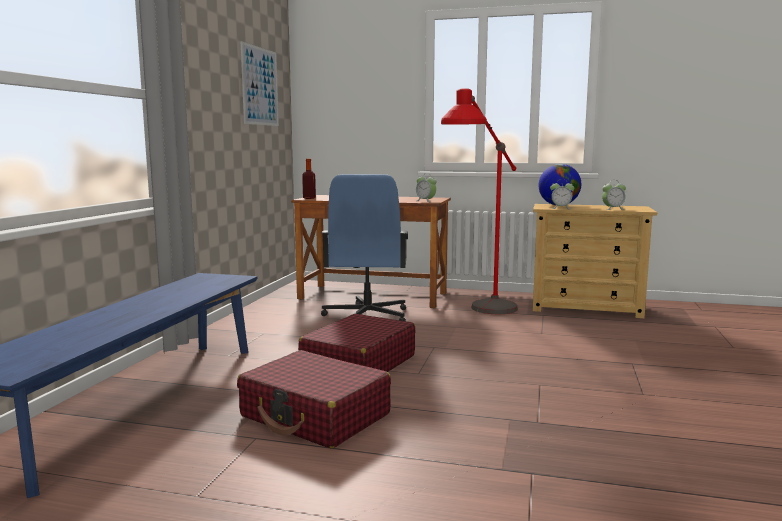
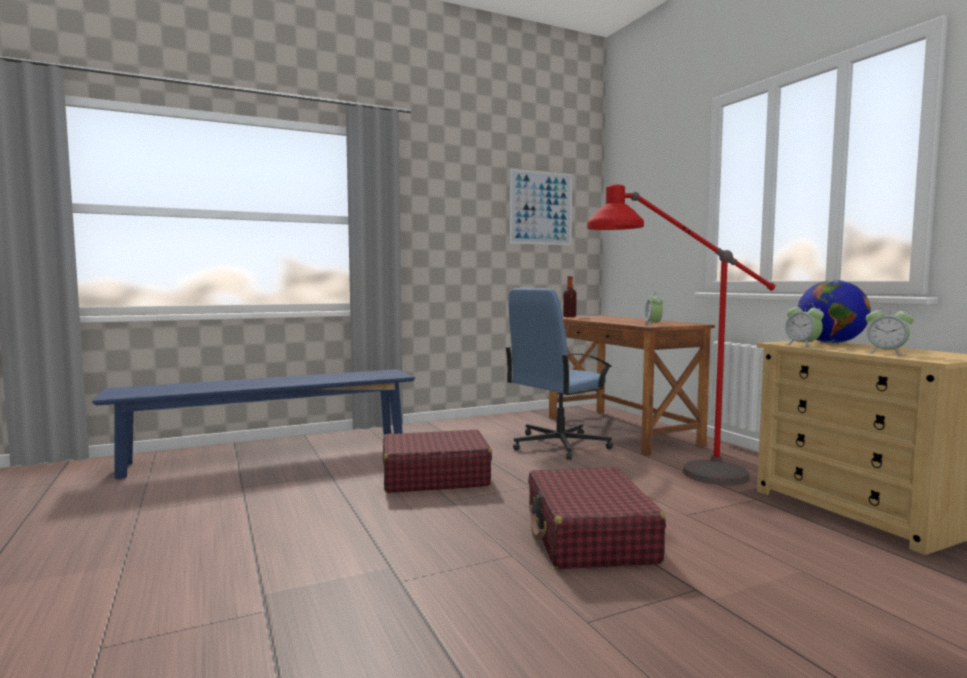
camera: 50 degrees right, 5 degrees down
red suitcase [237,350,391,449] -> red suitcase moved to [528,467,666,569]

